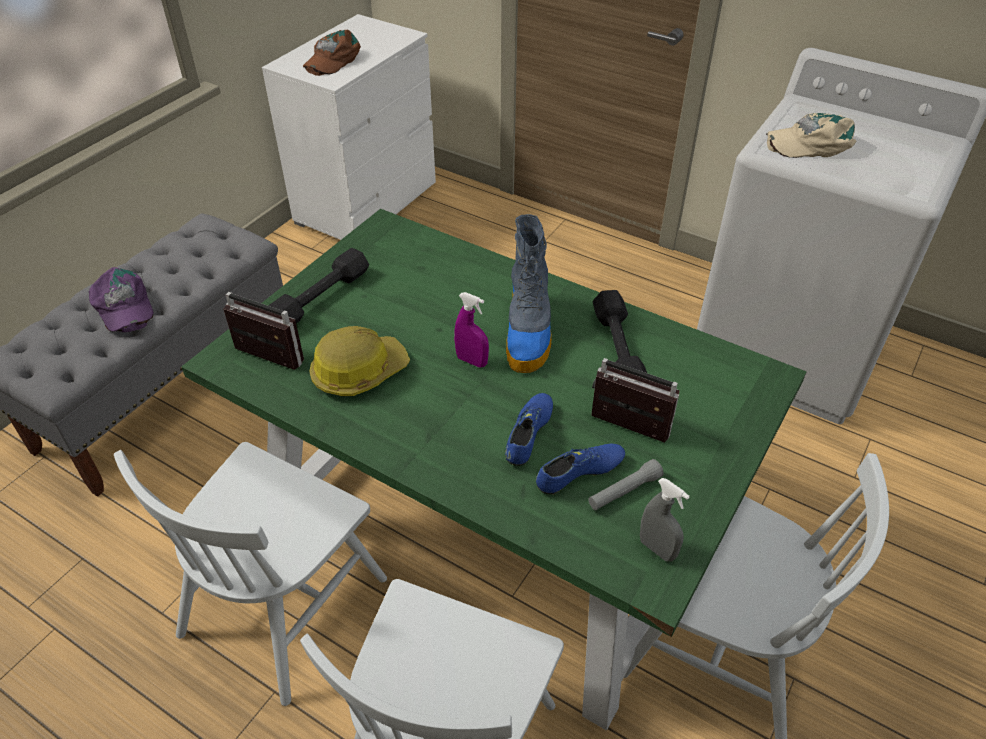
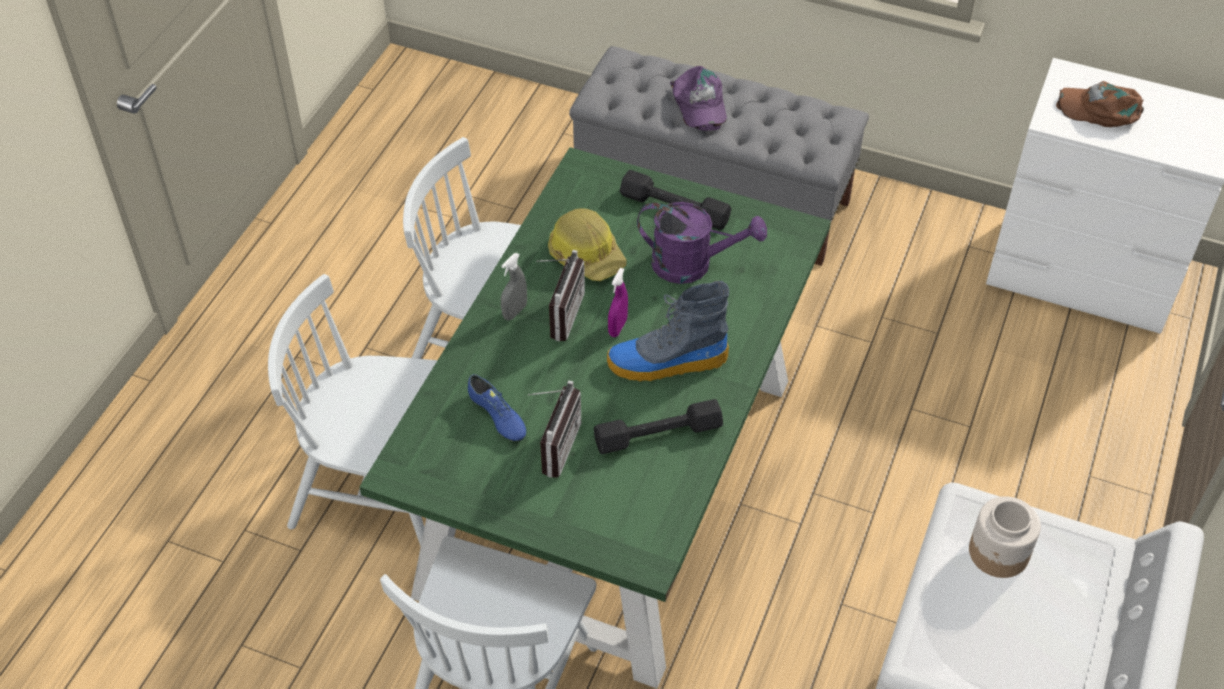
camera: 80 degrees right, 5 degrees up
purple cap [88,267,154,332] -> purple cap turned 60 degrees counterclockwise [670,66,727,131]
radio [223,292,304,370] -> radio moved to [536,250,585,341]
blue shoe [505,393,553,466] -> none
grey flashlight [588,459,664,510] -> none
grey spray bottle [640,478,690,562] -> grey spray bottle moved to [501,253,527,321]
beige cap [766,113,856,158] -> jar [969,496,1041,578]
none -> purple watering can [637,202,767,284]

